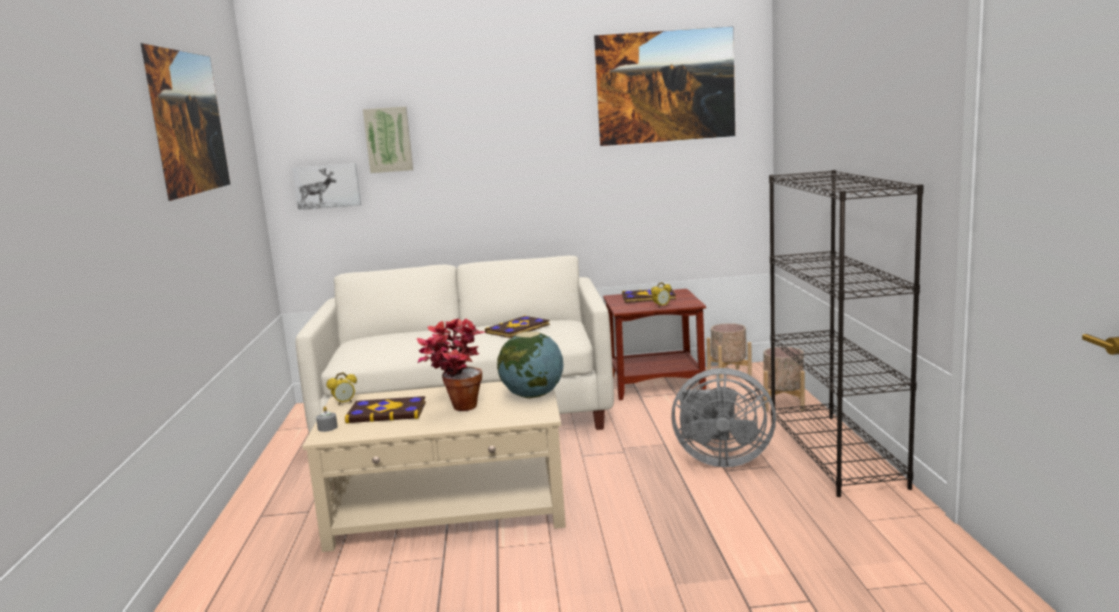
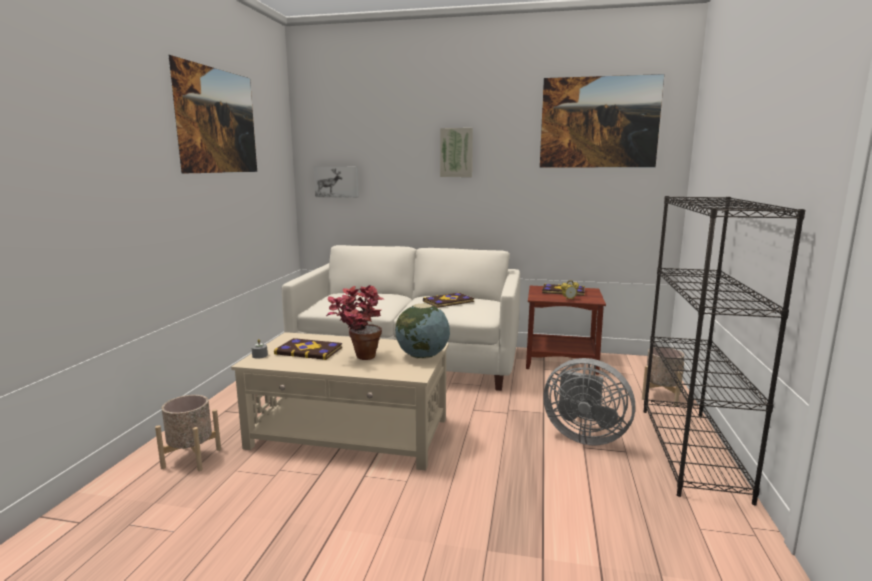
camera: 15 degrees right, 0 degrees up
alarm clock [326,372,357,405] -> none
picture [363,106,413,173] -> picture moved to [440,128,473,177]
beige planter [706,323,752,382] -> beige planter moved to [155,395,221,471]

